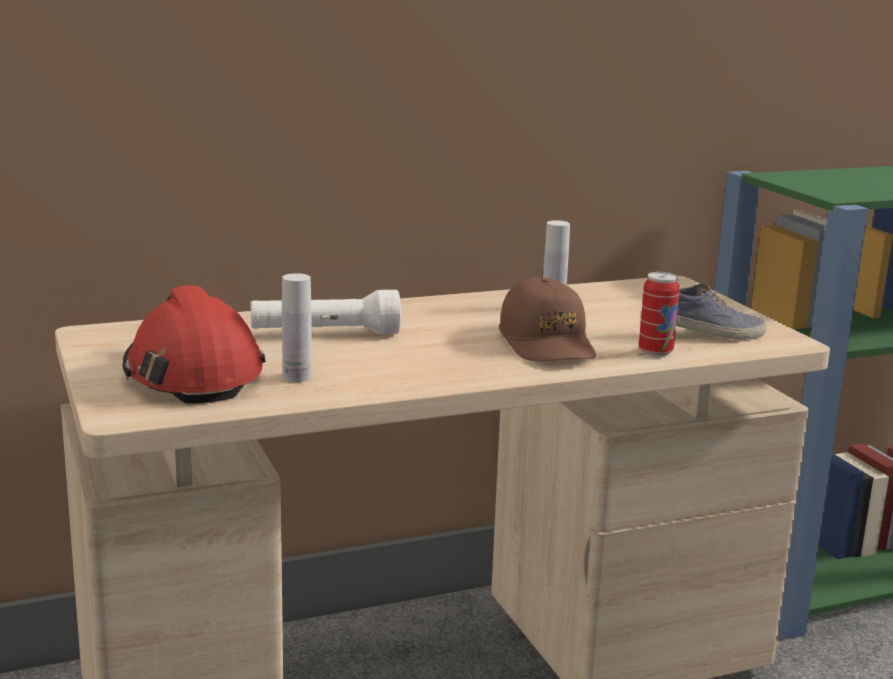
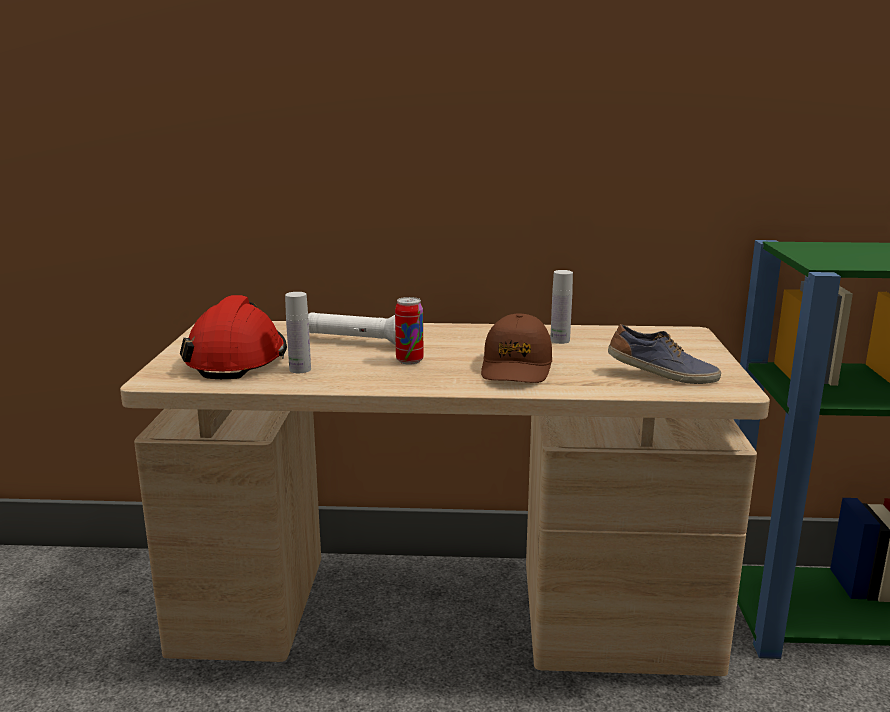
camera: 25 degrees right, 0 degrees up
can [639,272,680,357] -> can moved to [395,297,424,365]

